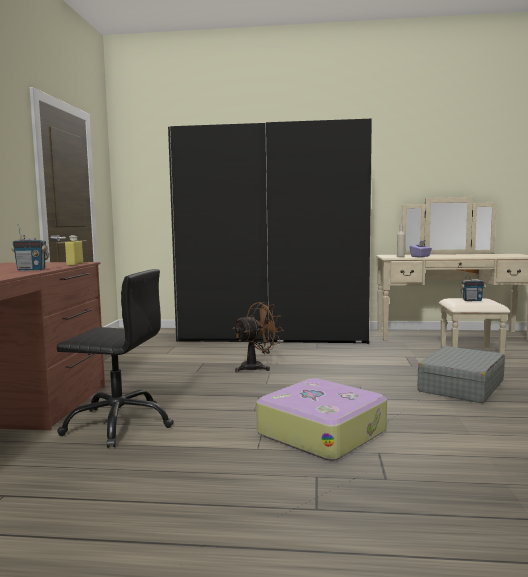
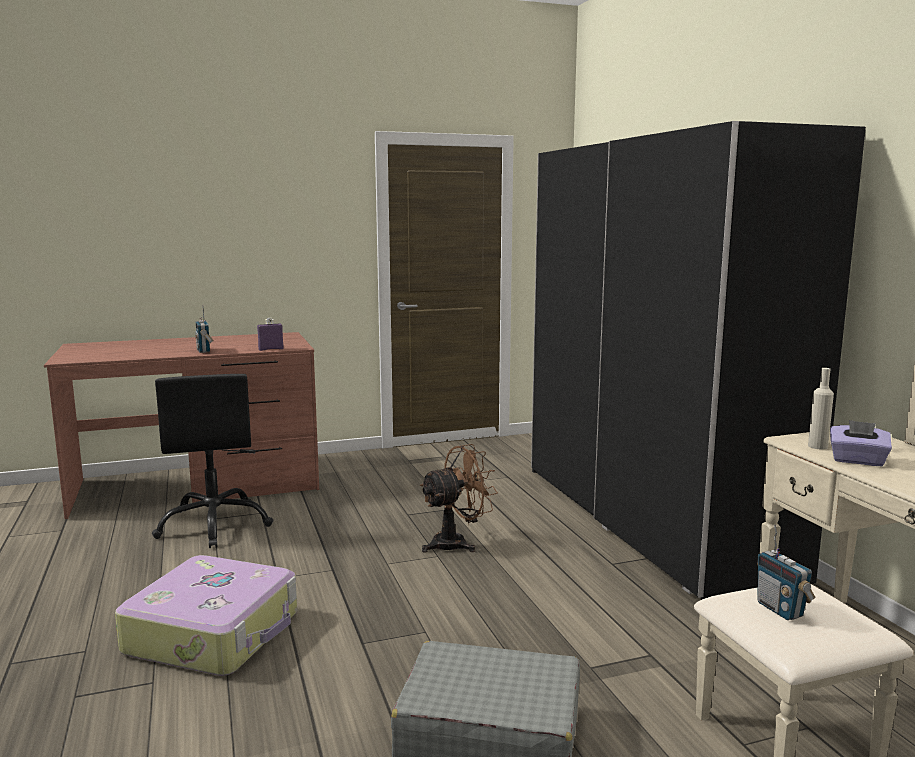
camera: 65 degrees right, 5 degrees up
yellow bottle [65,235,83,265] -> purple bottle [257,318,283,351]
brown fan [232,302,284,372] -> brown fan turned 60 degrees counterclockwise [420,444,498,553]

